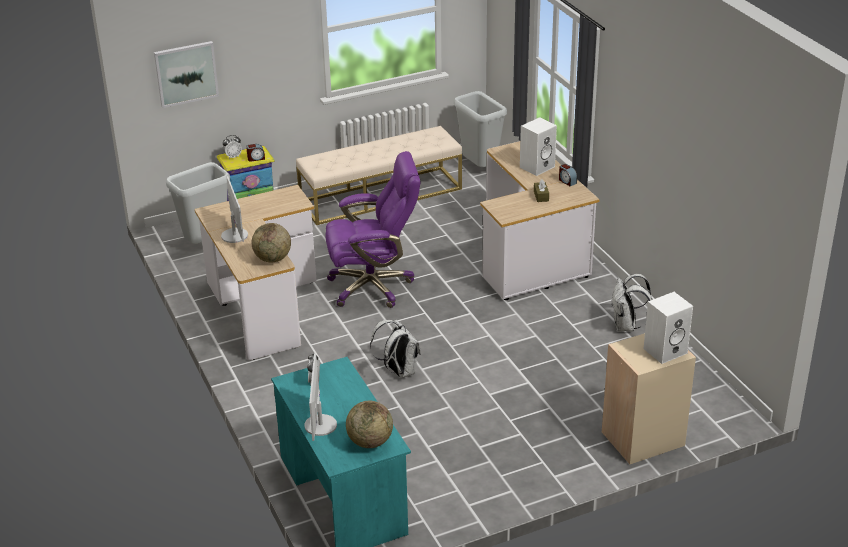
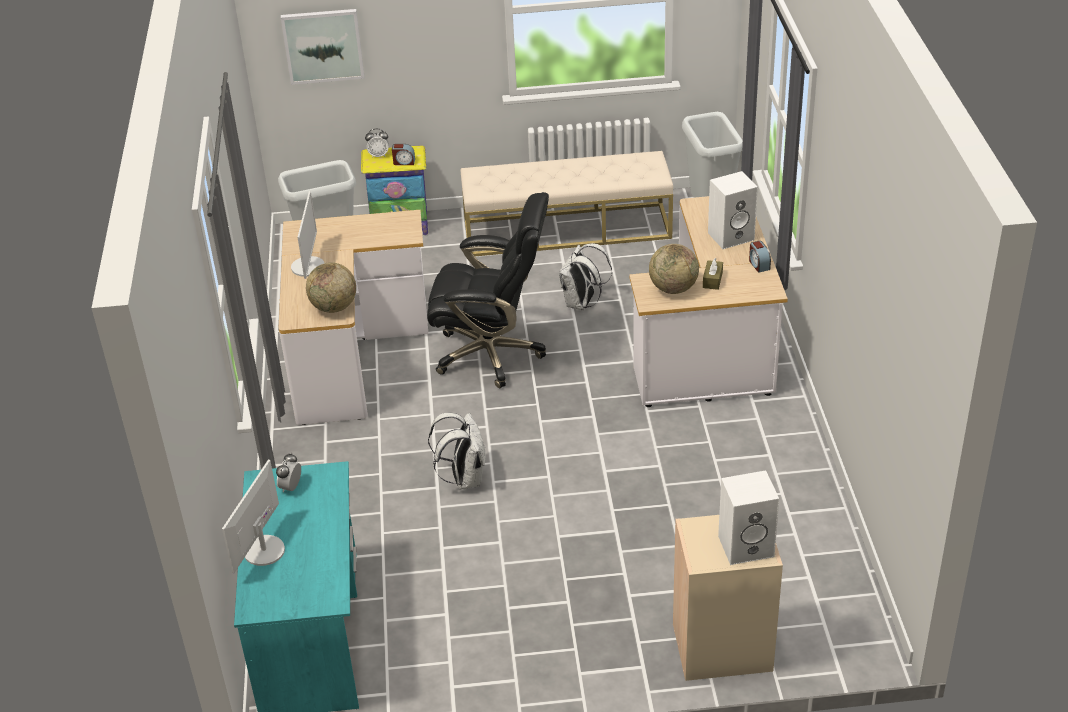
camera: 20 degrees right, 5 degrees up
purple office chair [325,151,421,308] -> black office chair [427,192,549,389]
globe [346,401,393,448] -> globe moved to [649,244,699,294]
white backpack [612,274,652,331] -> white backpack moved to [559,243,612,310]

